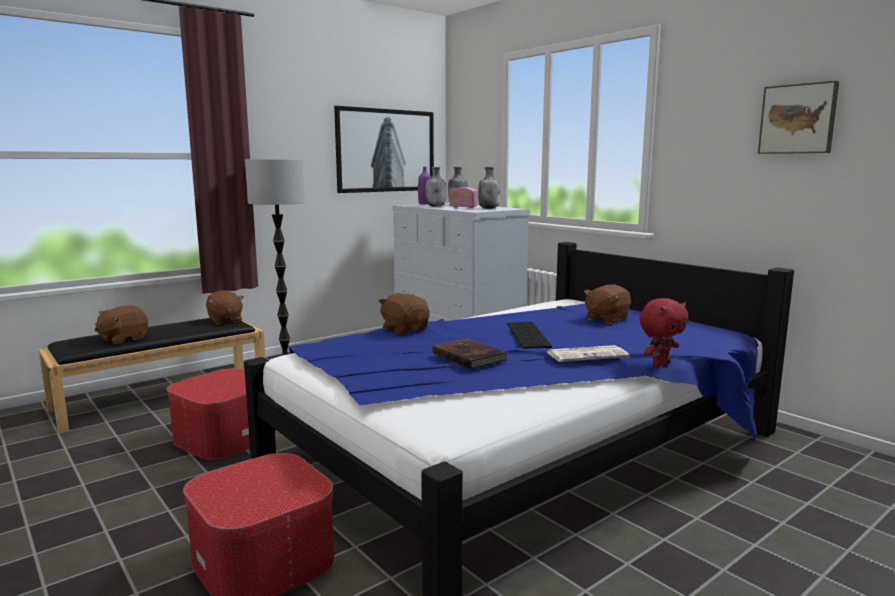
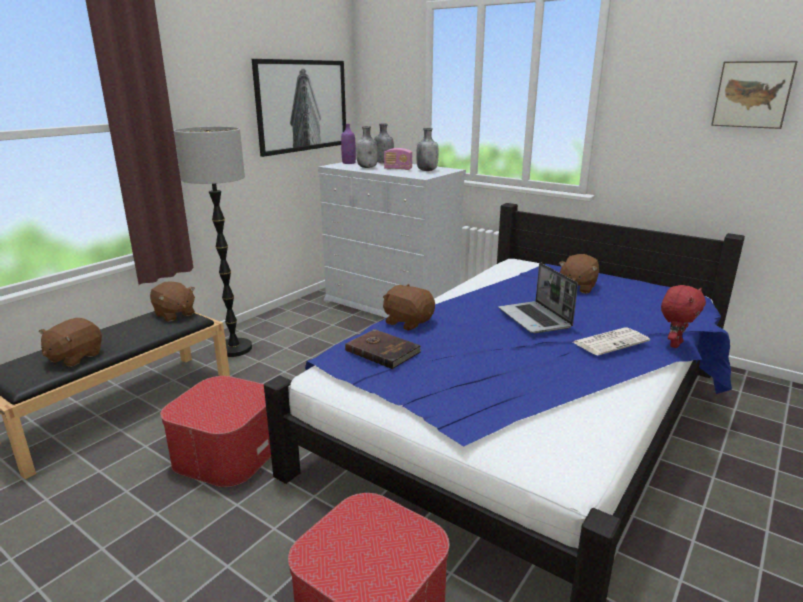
camera: 15 degrees left, 10 degrees up
brown book [432,338,507,369] -> brown book moved to [345,329,422,369]
keyboard [507,322,552,349] -> laptop [498,262,578,333]

